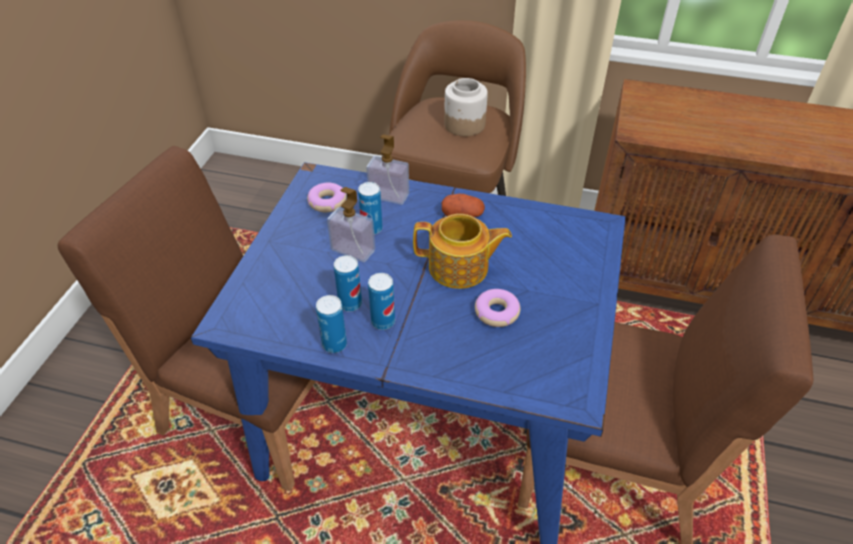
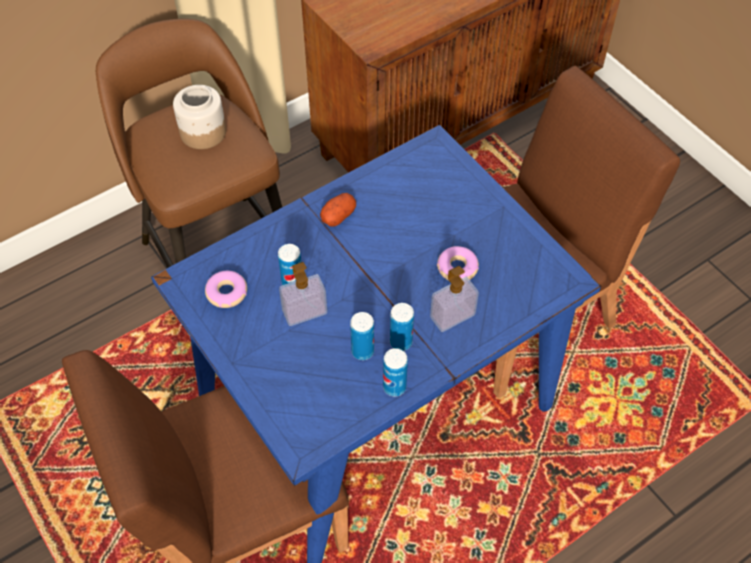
camera: 50 degrees left, 10 degrees up
soap dispenser [366,134,409,205] -> soap dispenser moved to [430,266,479,332]
teapot [413,214,512,289] -> none

